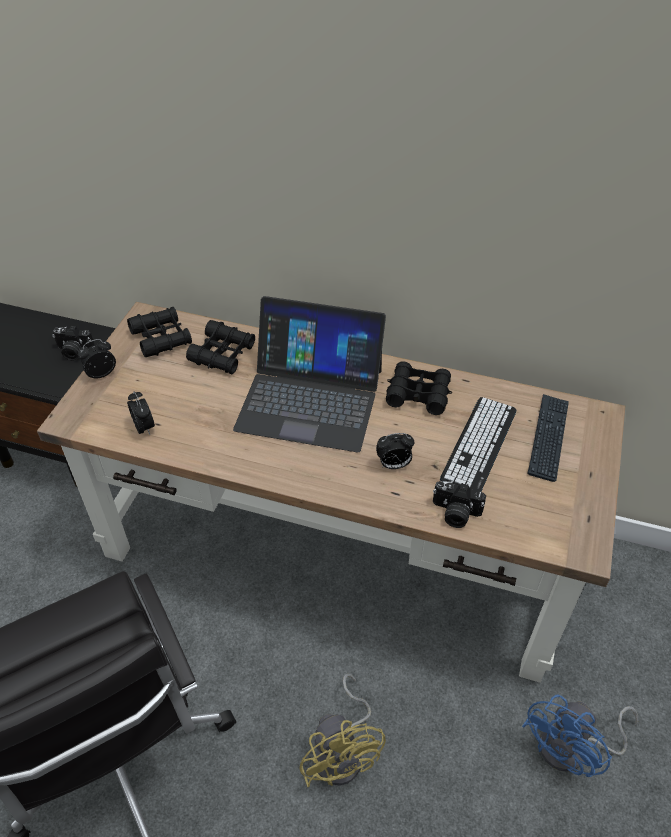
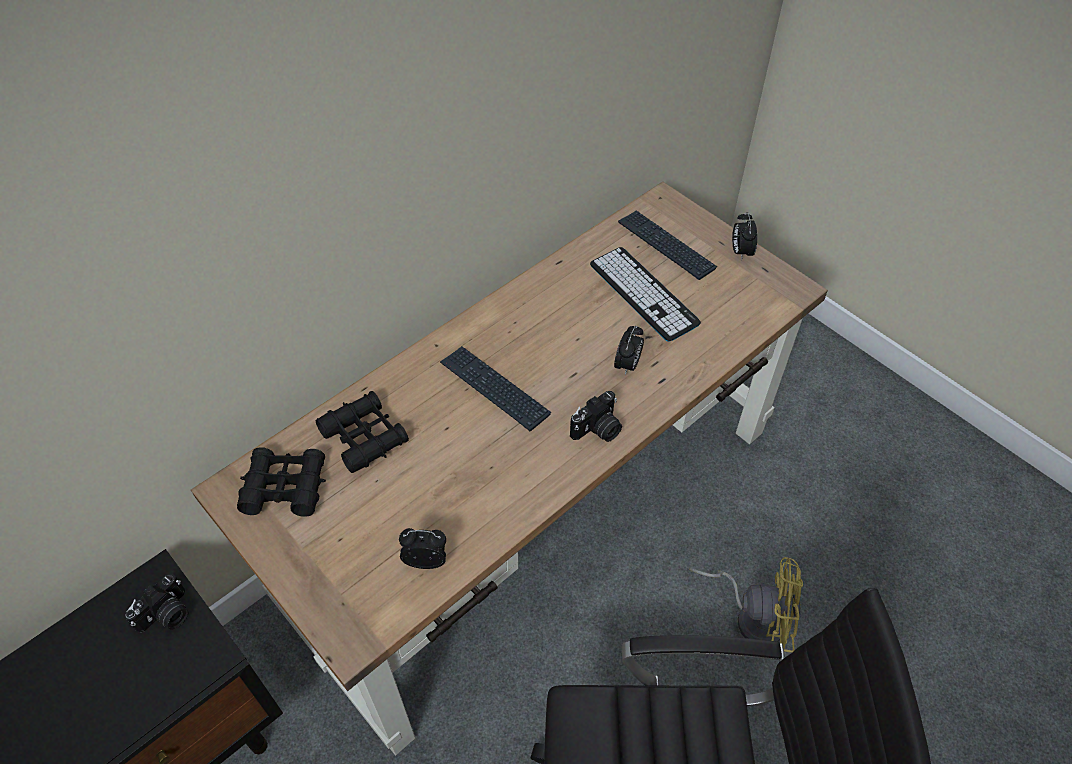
camera: 60 degrees left, 5 degrees up
alarm clock [78,339,116,378] -> alarm clock moved to [732,212,757,261]
laptop [233,296,386,453] -> keyboard [440,346,551,431]
black binoculars [386,362,452,415] -> none
camera [433,481,486,528] -> camera moved to [570,391,622,442]
blue fan [522,695,638,777] -> none

